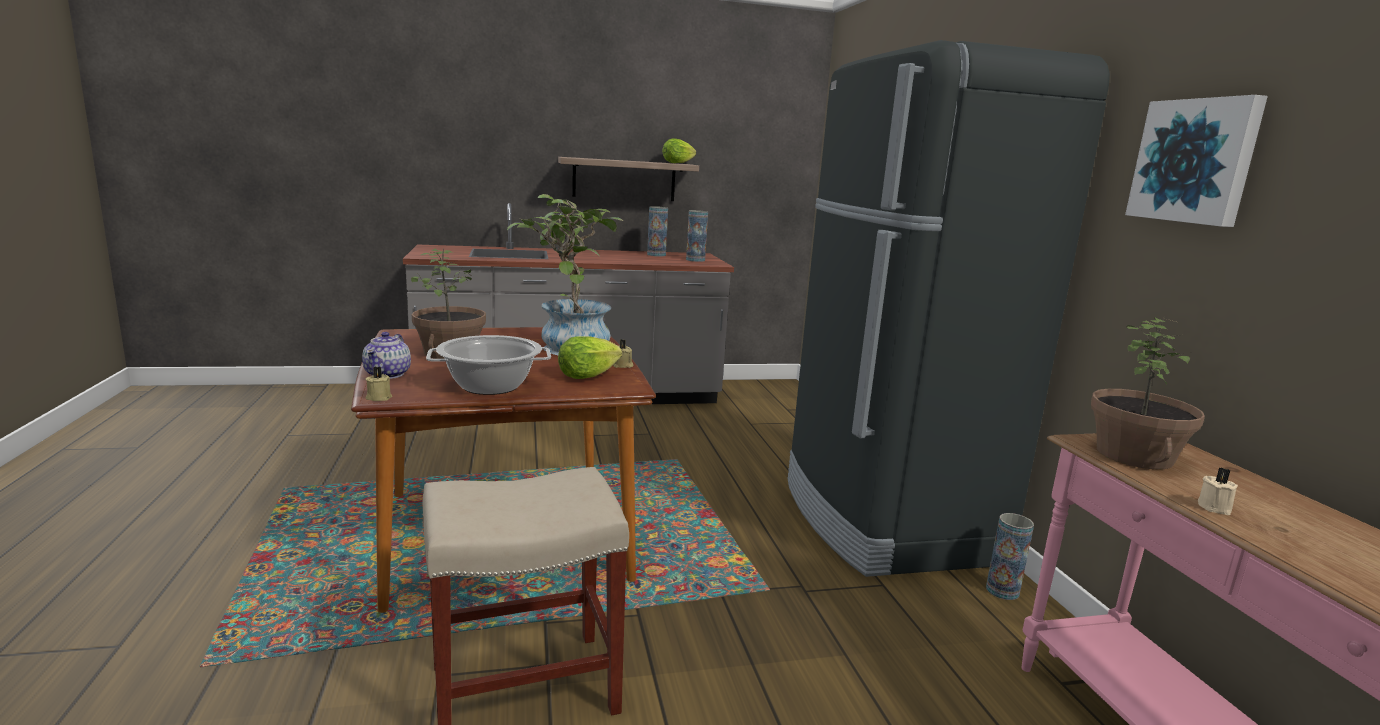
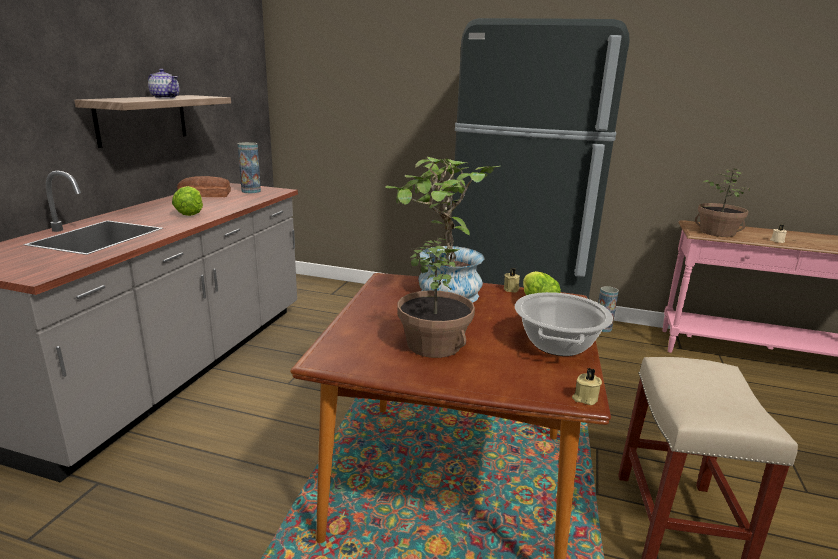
camera: 60 degrees left, 5 degrees up
teapot [362,332,411,379] -> teapot moved to [148,69,179,99]
vase [647,206,668,257] -> bread [177,176,231,197]
lettuce [662,139,696,163] -> lettuce moved to [172,186,203,216]
picture [1125,95,1268,227] -> none

